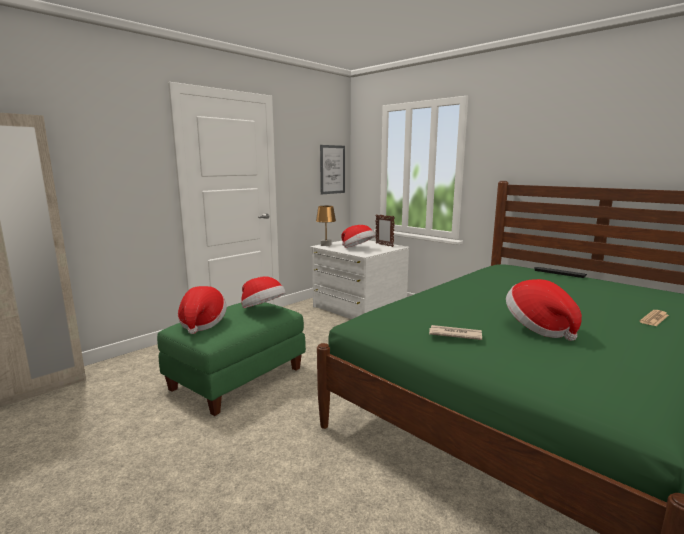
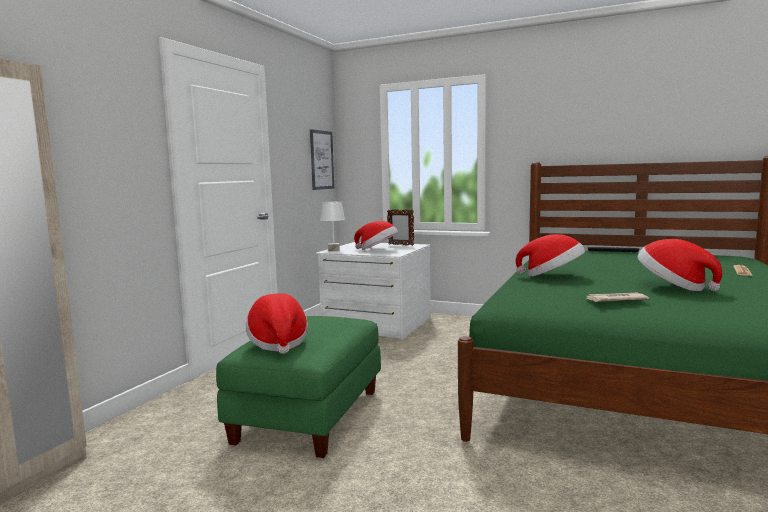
camera: 20 degrees left, 5 degrees down
hat [241,276,286,308] -> hat moved to [516,234,585,276]
brown table lamp [316,206,336,246] -> white table lamp [320,201,345,251]

